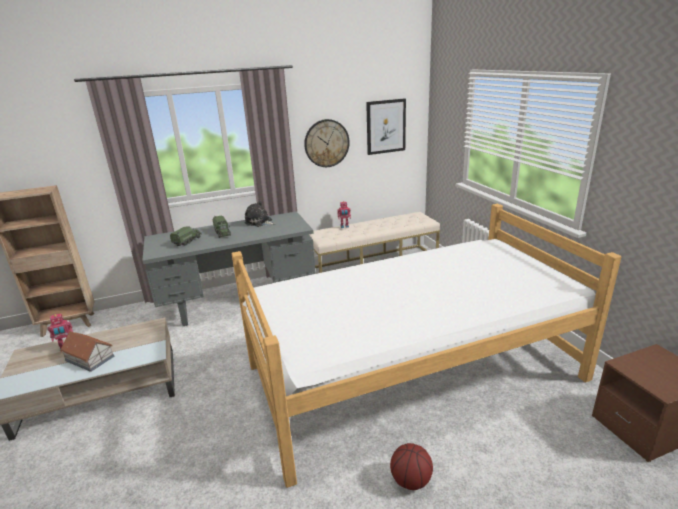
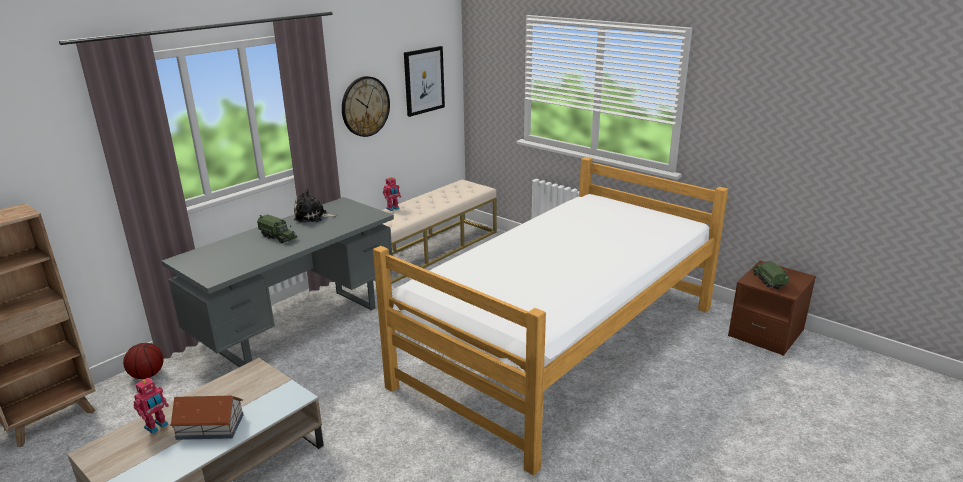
camera: 30 degrees left, 0 degrees up
toy truck [170,226,202,247] -> toy truck moved to [752,261,789,289]
basketball [390,443,433,490] -> basketball moved to [123,343,164,379]

